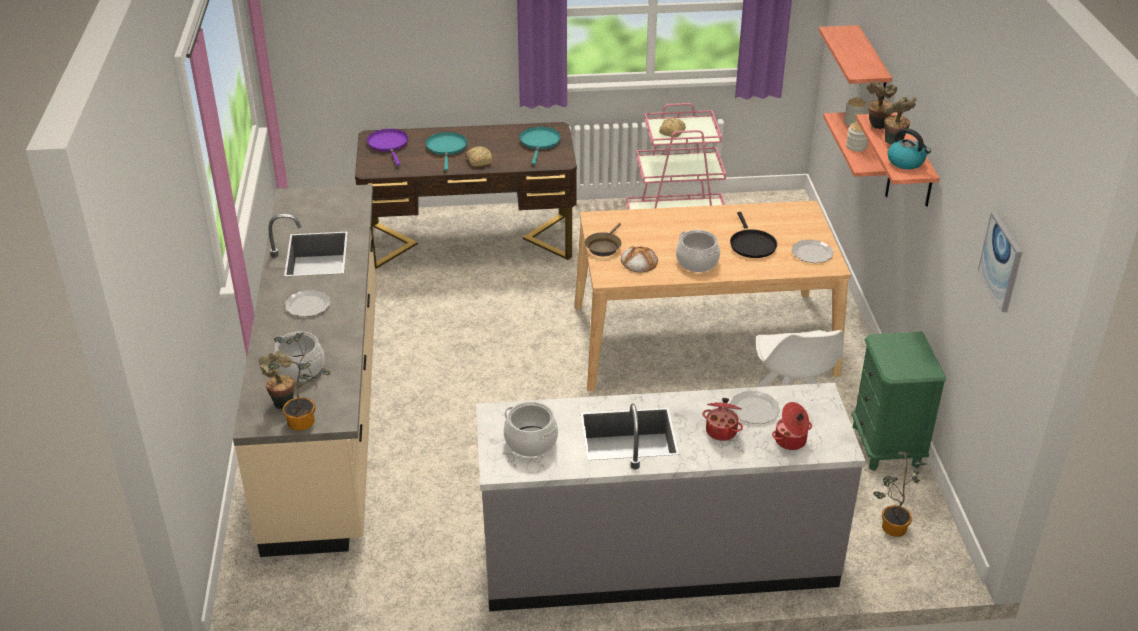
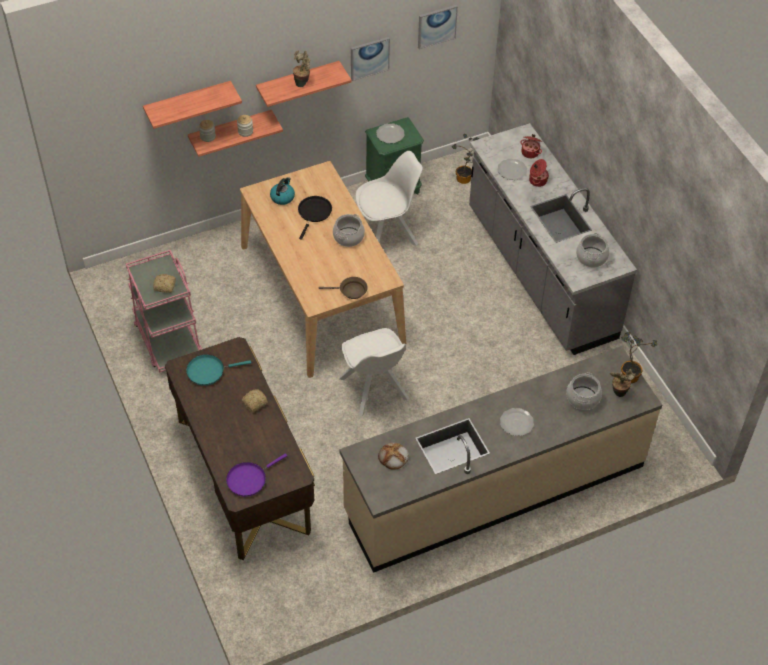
camera: 110 degrees left, 15 degrees up
turquoise frying pan [425,132,467,171] -> none
bread [621,246,658,273] -> bread moved to [378,443,409,470]
black frying pan [730,212,777,258] -> black frying pan turned 45 degrees counterclockwise [298,196,332,240]
plate [791,239,834,263] -> plate moved to [376,123,405,143]
potted plant [867,81,897,129] -> none
kettle [888,128,931,169] -> kettle moved to [270,177,295,205]
none -> white chair [339,328,409,417]
none -> picture [351,37,390,81]

